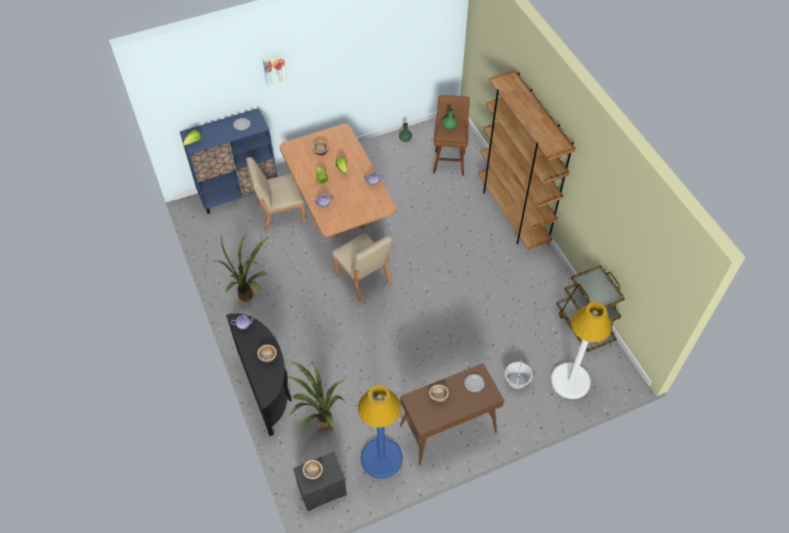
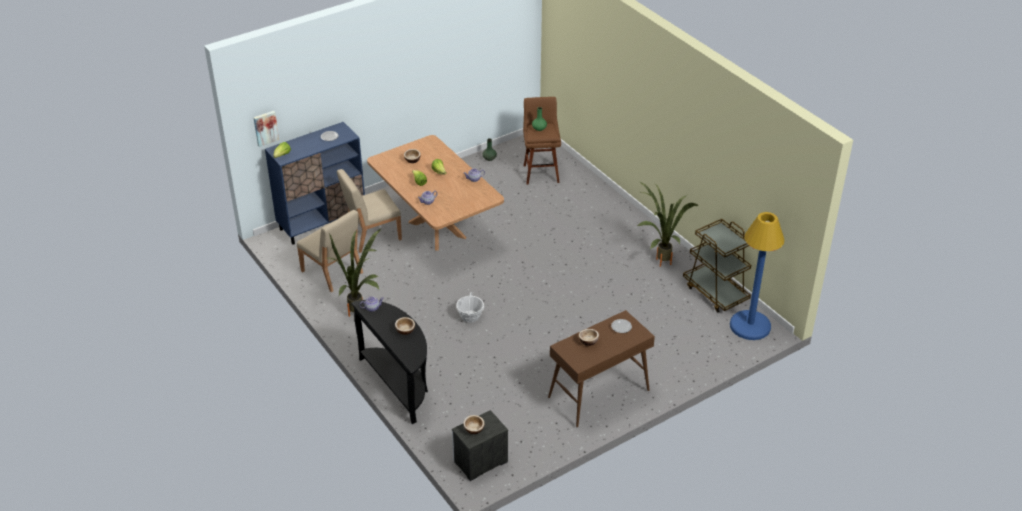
camera: 10 degrees left, 15 degrees down
picture [263,54,287,85] -> picture moved to [253,111,279,147]
potted plant [287,361,345,432] -> potted plant moved to [636,182,699,267]
beige chair [332,233,392,302] -> beige chair moved to [297,210,363,292]
blue floor lamp [358,385,403,478] -> blue floor lamp moved to [730,212,784,340]
brown bookcase [478,70,576,250] -> none
basket [505,360,532,389] -> basket moved to [456,292,484,323]
white floor lamp [551,302,612,399] -> none

